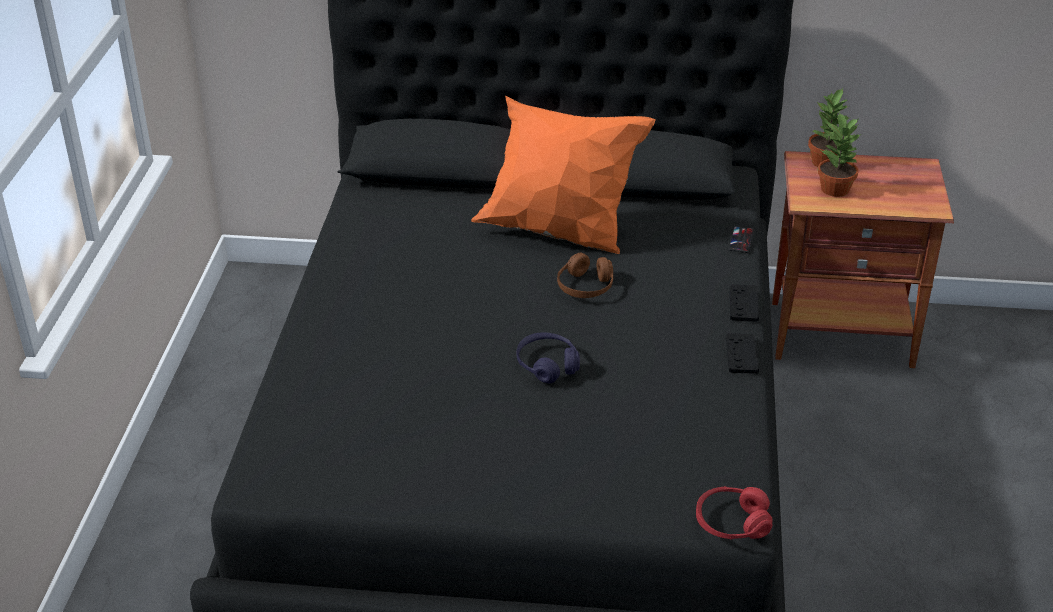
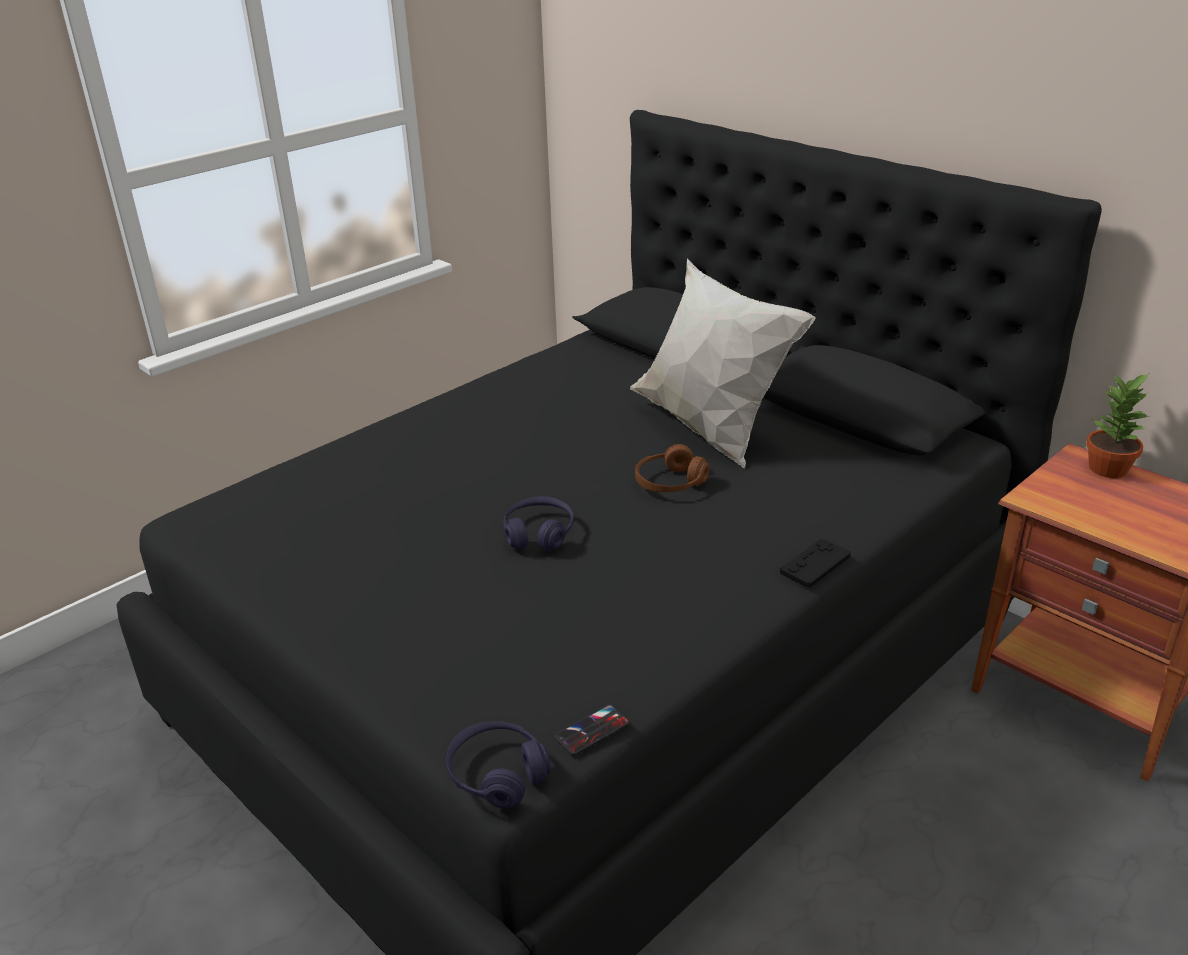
camera: 40 degrees right, 5 degrees down
orange pillow [471,96,656,254] -> white pillow [630,258,816,468]
red headphones [696,486,773,540] -> purple headphones [446,721,551,808]
black game controller [726,333,759,374] -> none
phone [728,226,754,253] -> phone moved to [554,704,630,756]
potted plant [818,111,860,197] -> none

